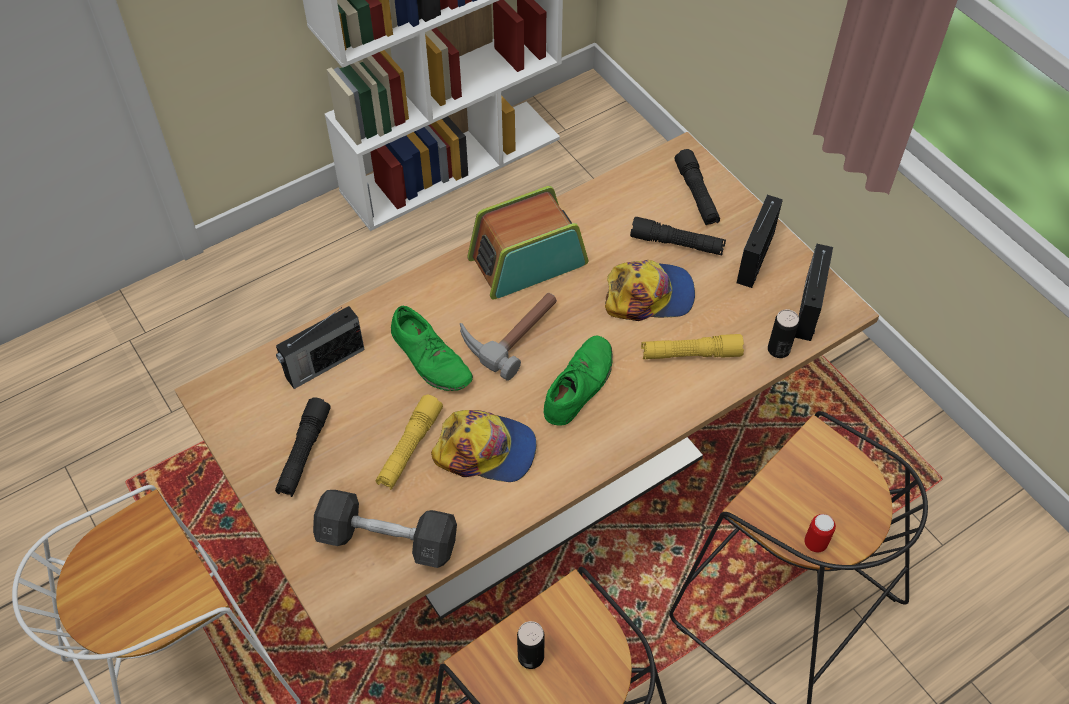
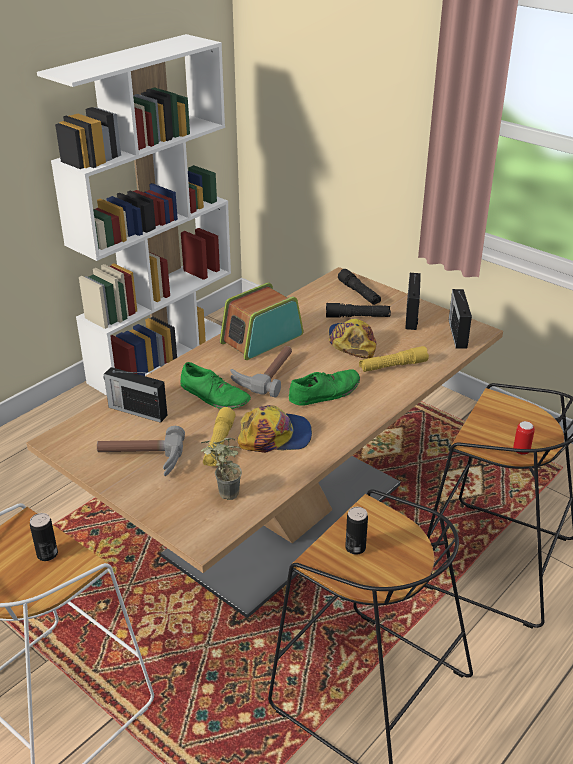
camera: 15 degrees left, 20 degrees down
black flashlight [275,397,331,497] -> hammer [97,426,185,476]
radio [276,306,365,389] -> radio turned 75 degrees clockwise [104,367,168,423]
grey dumbbell [313,490,457,568] -> potted plant [201,438,242,500]
green shoe [543,336,613,426] -> green shoe turned 45 degrees clockwise [289,369,360,406]
cap [605,260,695,321] -> cap turned 75 degrees counterclockwise [329,318,376,358]
can [768,309,799,358] -> can moved to [30,513,58,561]

